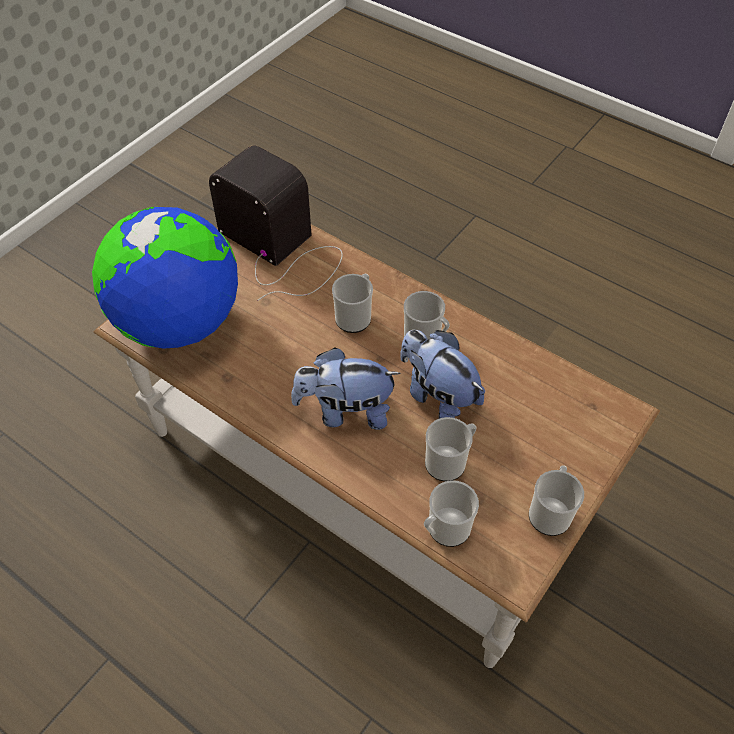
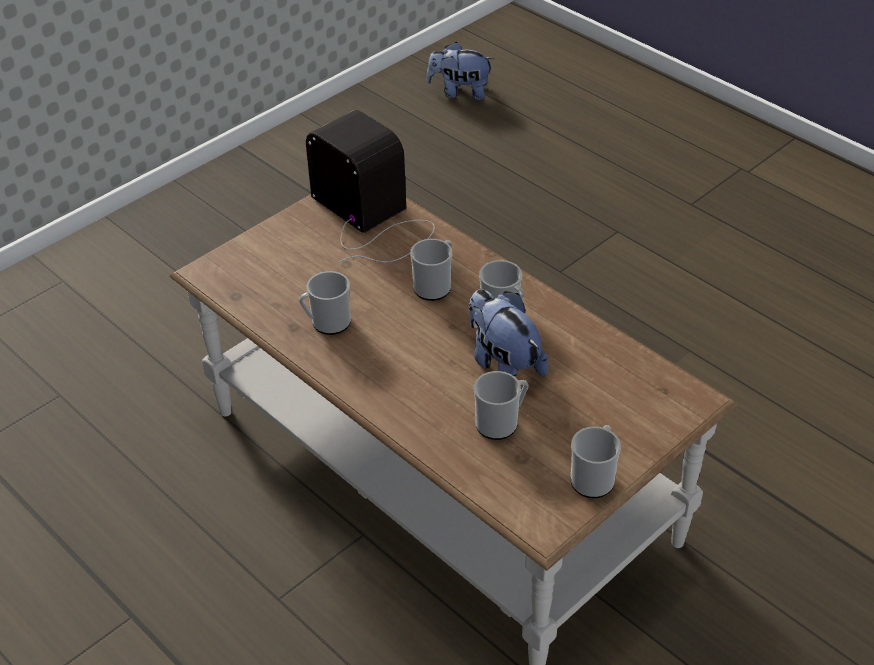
camera: 10 degrees right, 10 degrees down
globe [92,207,238,349] -> none
plush toy [291,347,401,430] -> plush toy moved to [426,42,494,100]
mug [424,480,479,547] -> mug moved to [299,271,351,335]

